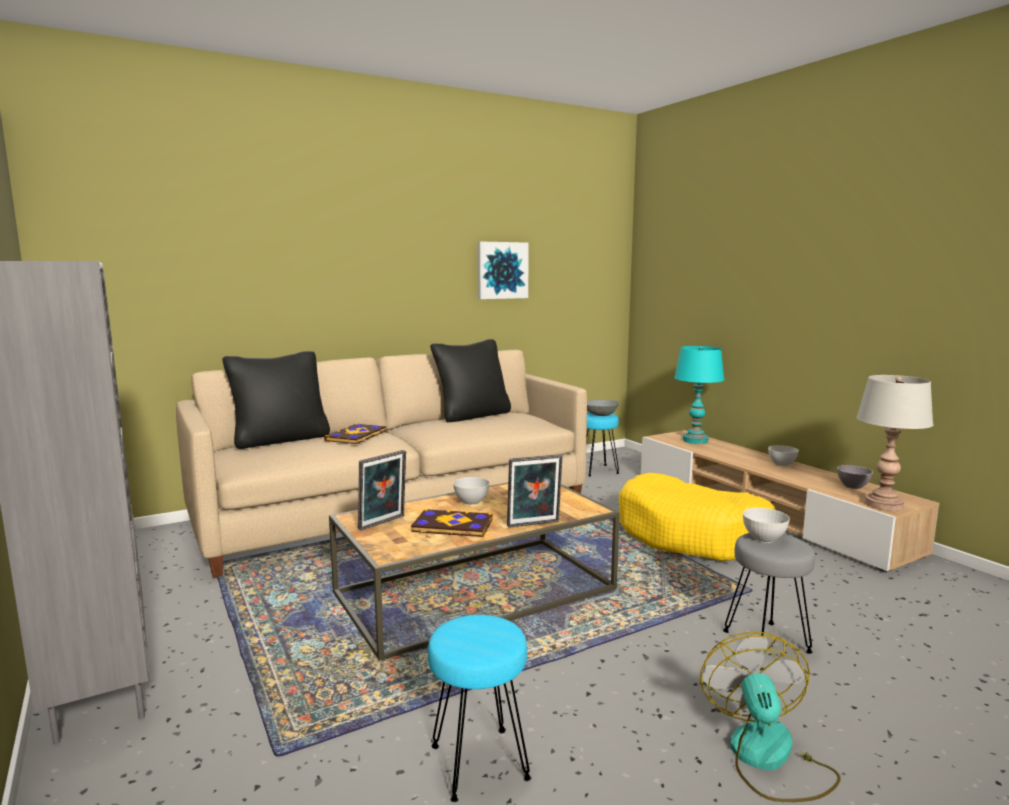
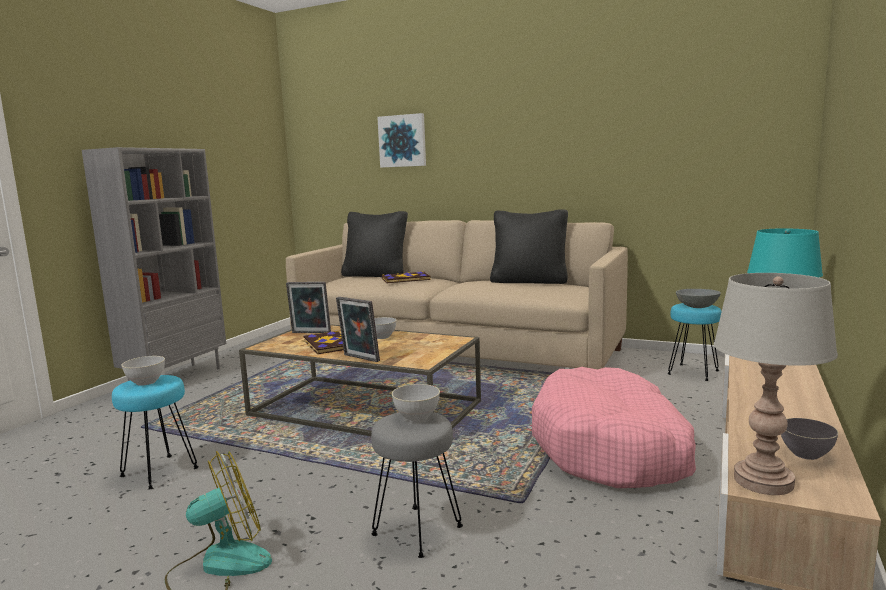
camera: 55 degrees right, 0 degrees up
picture [478,241,529,299] -> picture moved to [377,113,426,168]
yellow dog bed [619,473,775,561] -> pink dog bed [532,367,696,488]
grey bowl [768,445,799,466] -> grey bowl moved to [121,356,165,386]

